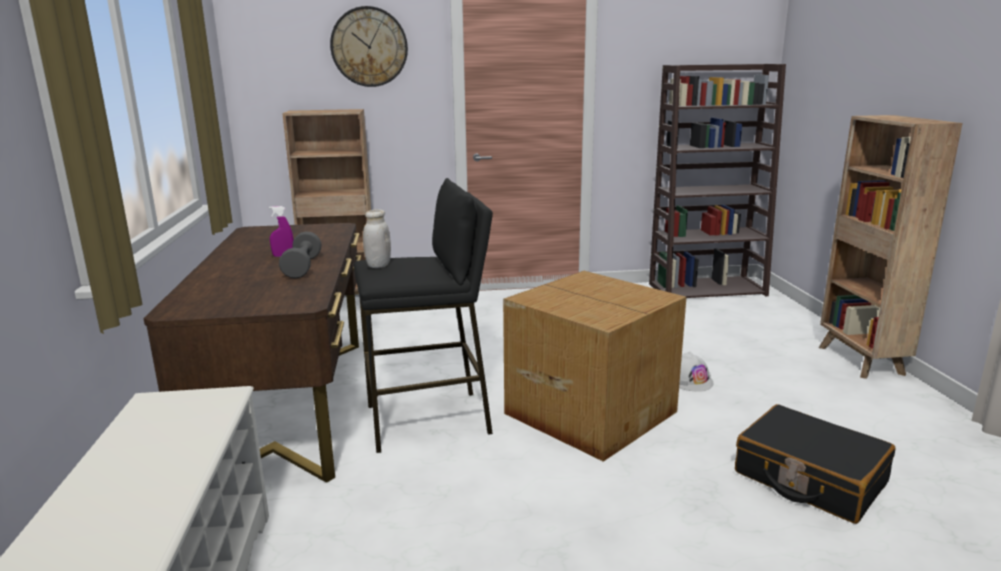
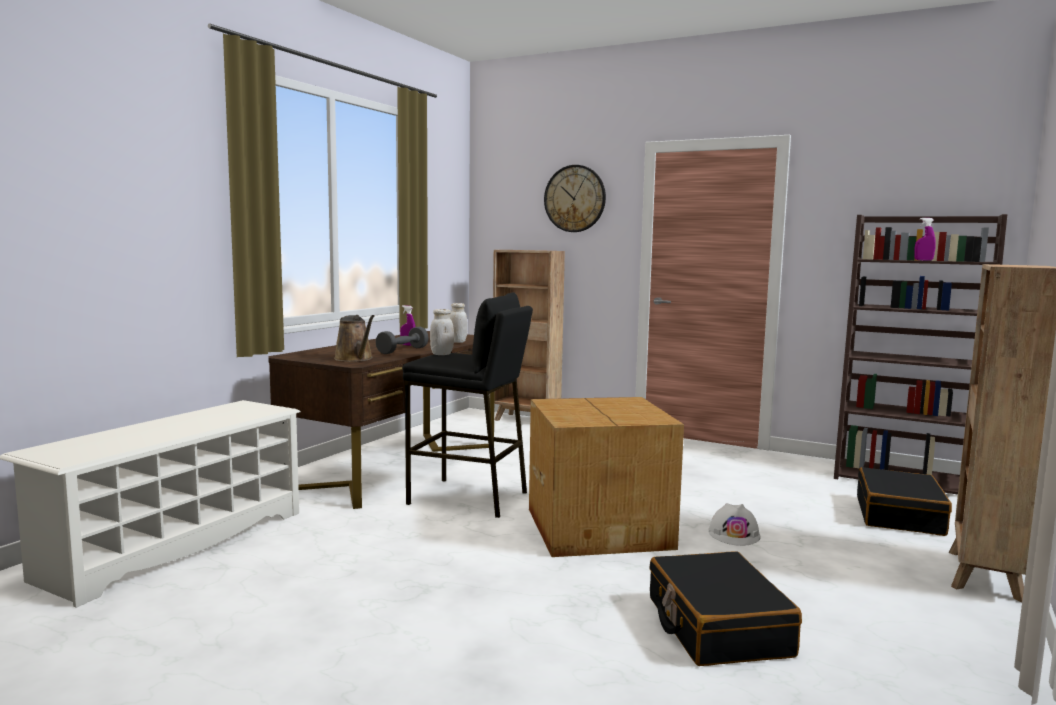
camera: 35 degrees right, 10 degrees down
none -> brown watering can [334,315,374,362]
none -> white jar [450,303,468,343]
none -> black suitcase [857,467,952,536]
none -> purple spray bottle [914,218,936,261]

